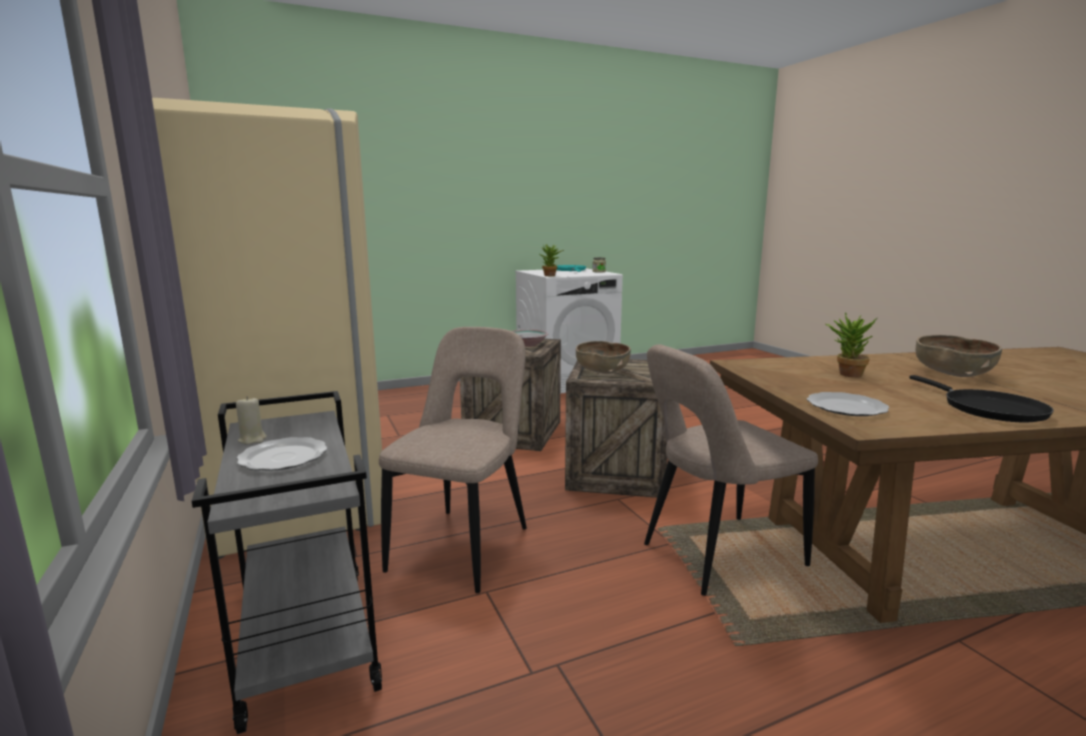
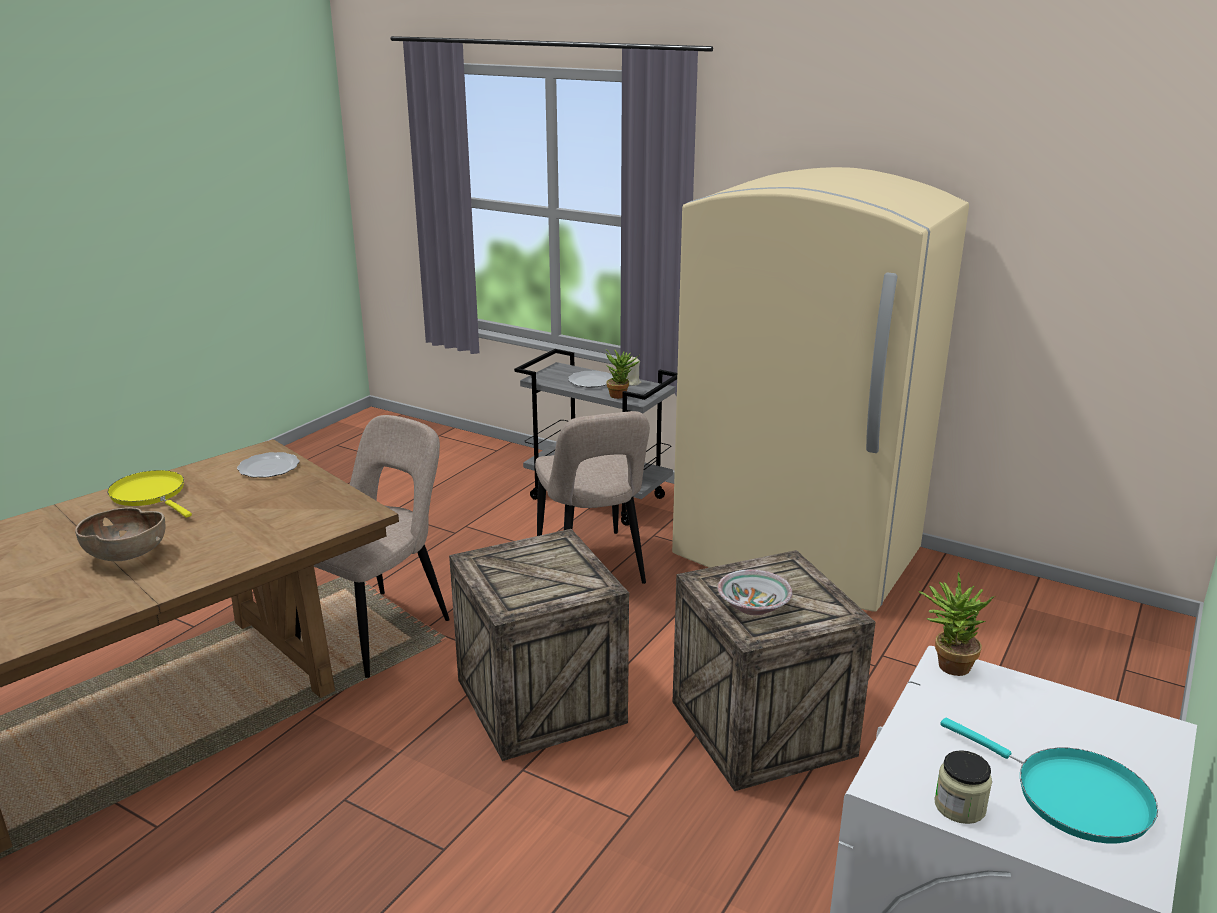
camera: 145 degrees right, 10 degrees up
brown bowl [576,341,631,374] -> none
potted plant [826,313,877,377] -> potted plant moved to [606,349,640,399]
black frying pan [909,375,1054,423] -> yellow frying pan [107,470,192,518]

